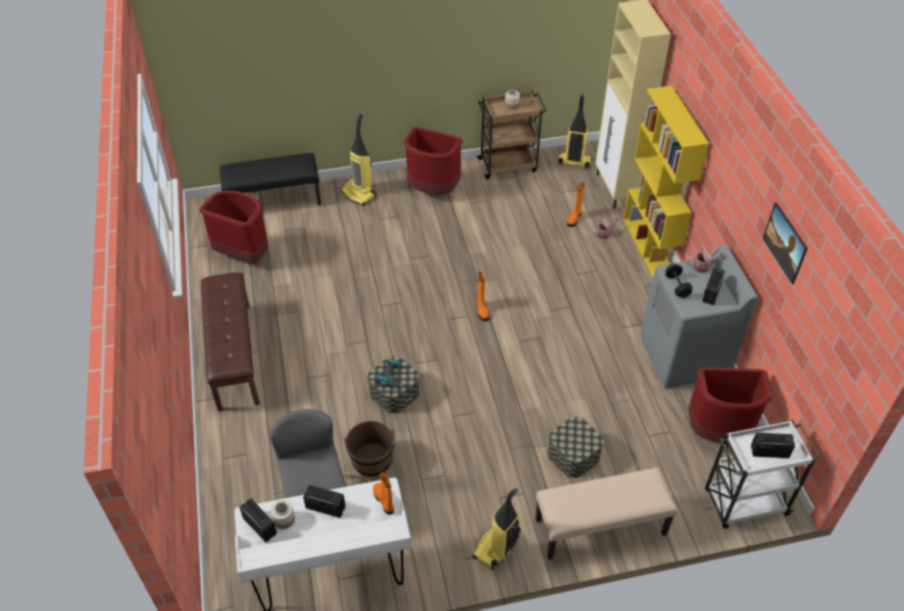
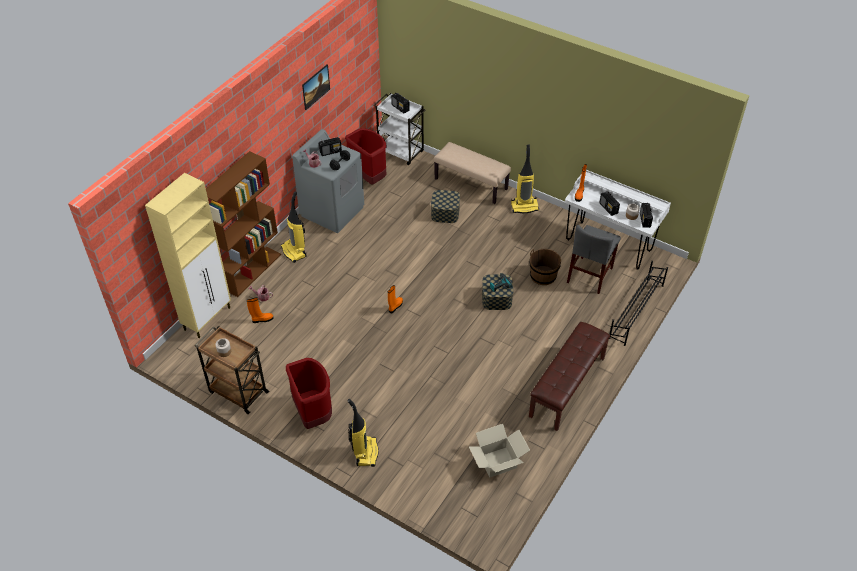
camera: 135 degrees left, 0 degrees up
red trash can [199,191,268,263] -> cardboard box [469,424,530,477]
black bench [219,153,321,205] -> none
vacuum cleaner [558,94,592,169] -> vacuum cleaner moved to [281,192,307,263]
yellow bookcase [623,86,710,277] -> brown bookcase [206,151,281,297]
none -> black shoe rack [609,261,668,346]

